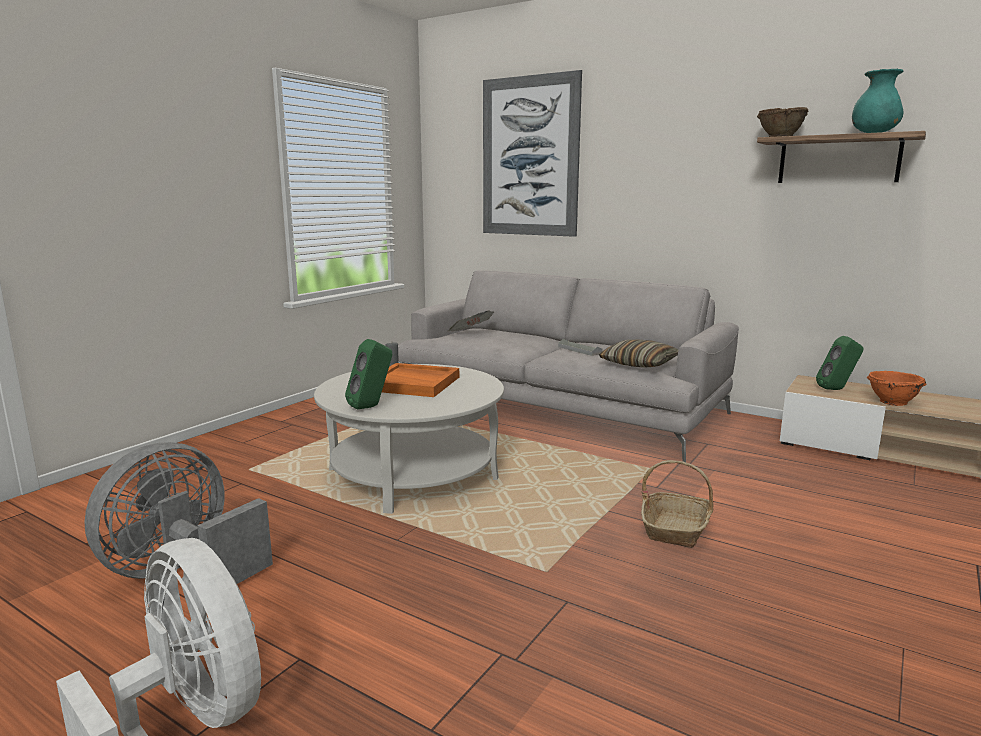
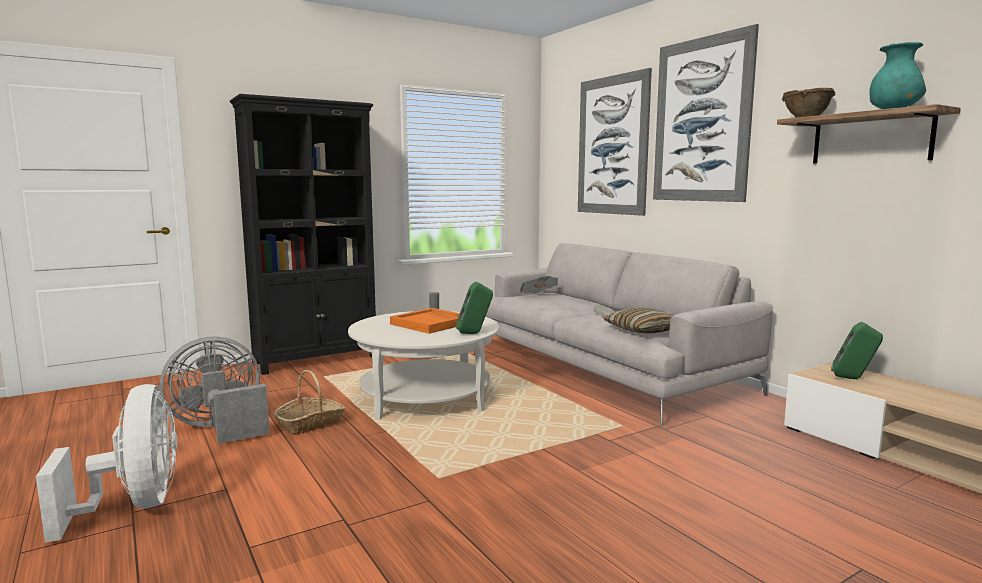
camera: 25 degrees right, 5 degrees down
green speaker [345,339,392,409] -> green speaker moved to [456,282,493,334]
basket [641,460,714,548] -> basket moved to [274,370,345,435]
orange bowl [867,371,926,406] -> none
none -> black bookcase [230,94,376,375]
none -> picture [653,24,759,202]

